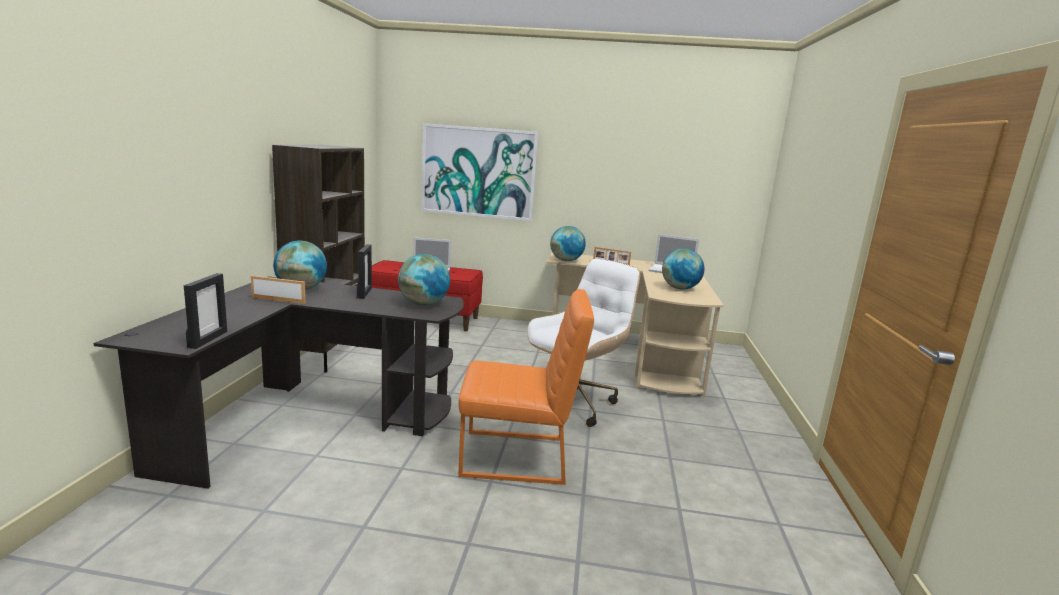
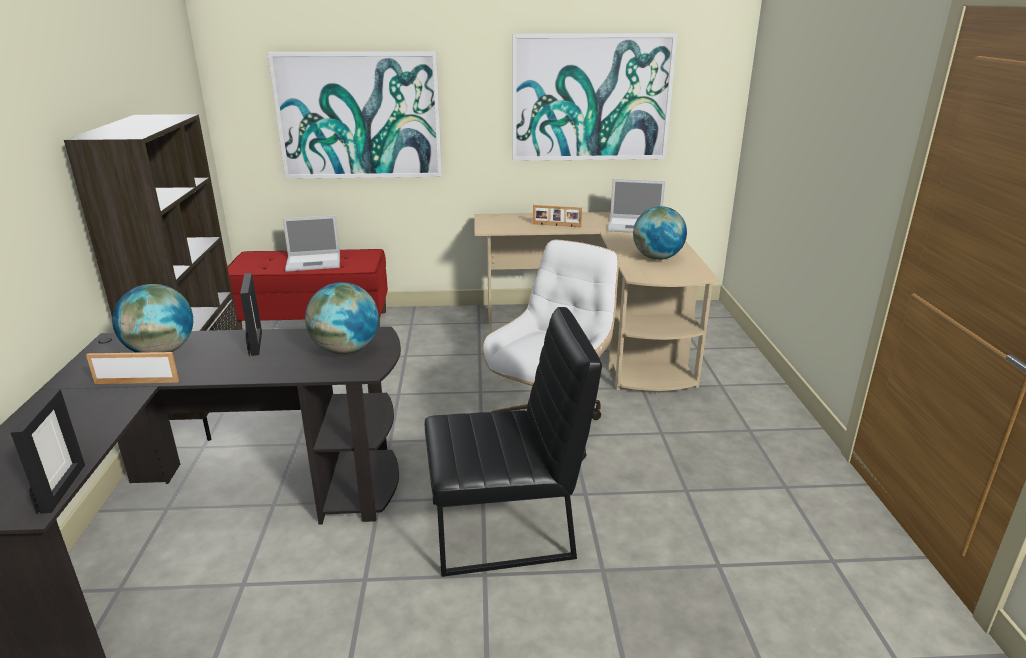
camera: 10 degrees left, 10 degrees up
orange chair [458,289,594,485] -> black chair [425,307,602,577]
globe [550,226,586,261] -> none
none -> picture [512,33,677,161]

